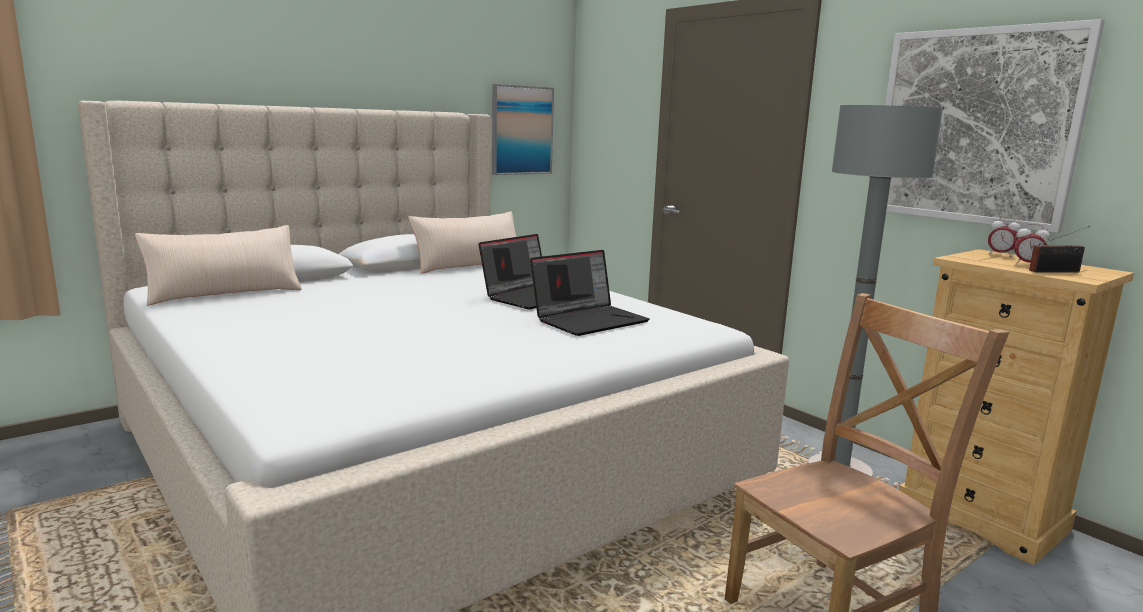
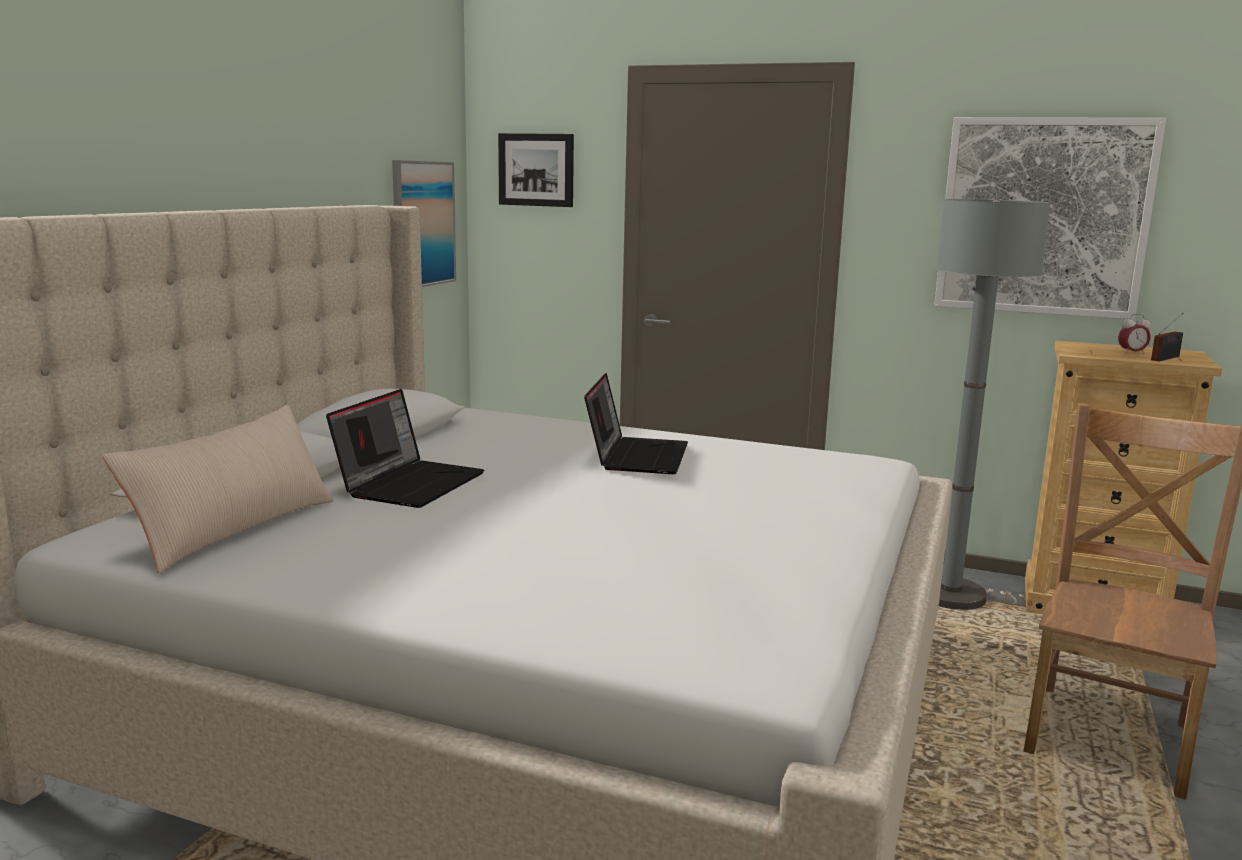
camera: 30 degrees left, 0 degrees up
beige pillow [408,211,516,274] -> none
laptop [530,250,649,336] -> laptop moved to [326,389,484,508]
alarm clock [988,217,1021,257] -> none
none -> picture [498,133,574,207]

